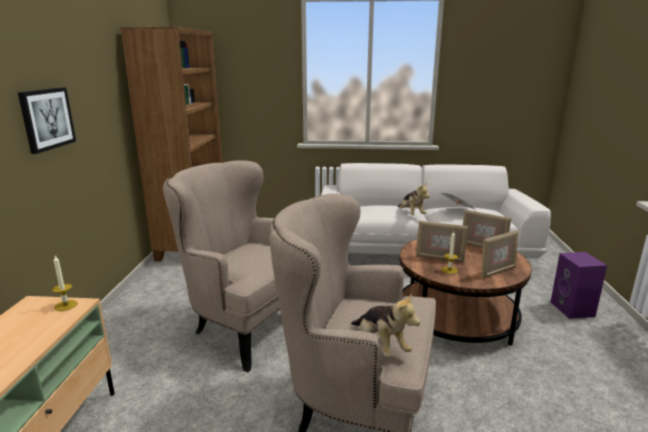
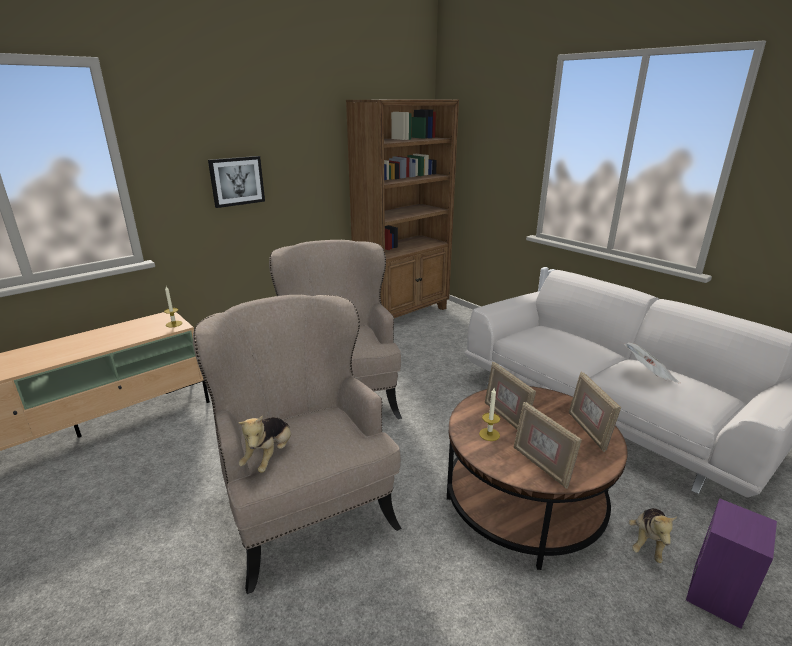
camera: 45 degrees right, 5 degrees up
plush toy [398,183,430,215] -> plush toy moved to [629,508,677,563]
picture frame [481,230,518,279] -> picture frame turned 45 degrees clockwise [514,402,582,489]

